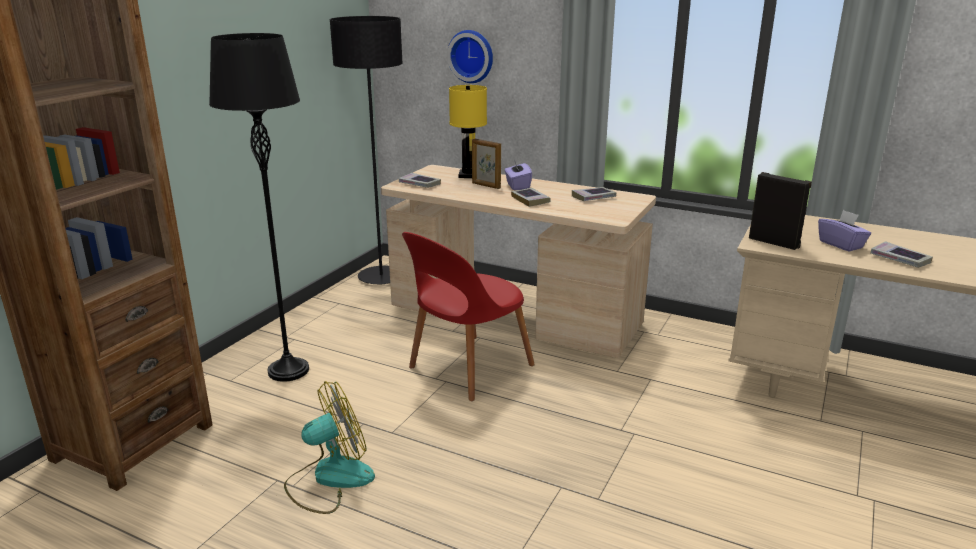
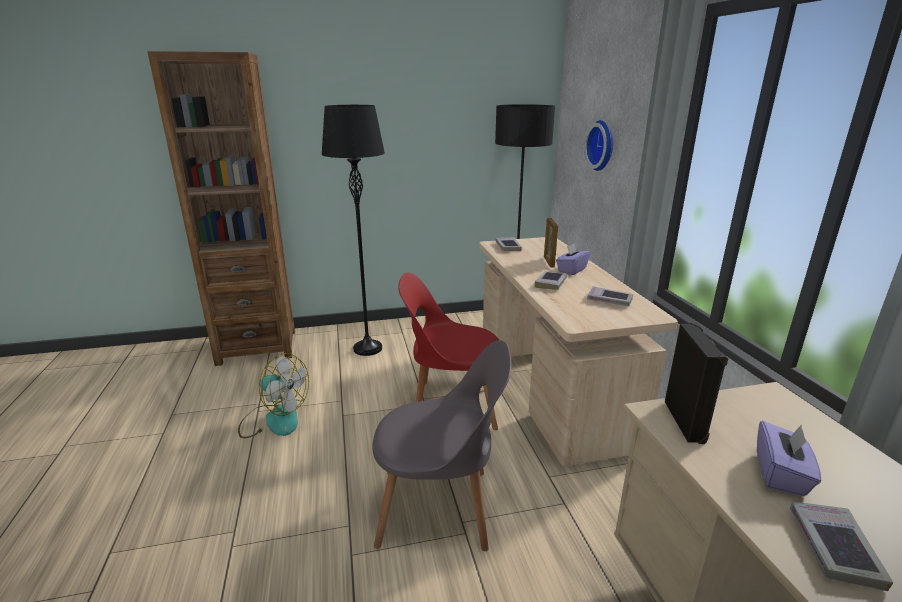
camera: 50 degrees right, 0 degrees up
yellow table lamp [449,85,487,178] -> none
none -> grey chair [372,340,512,551]

